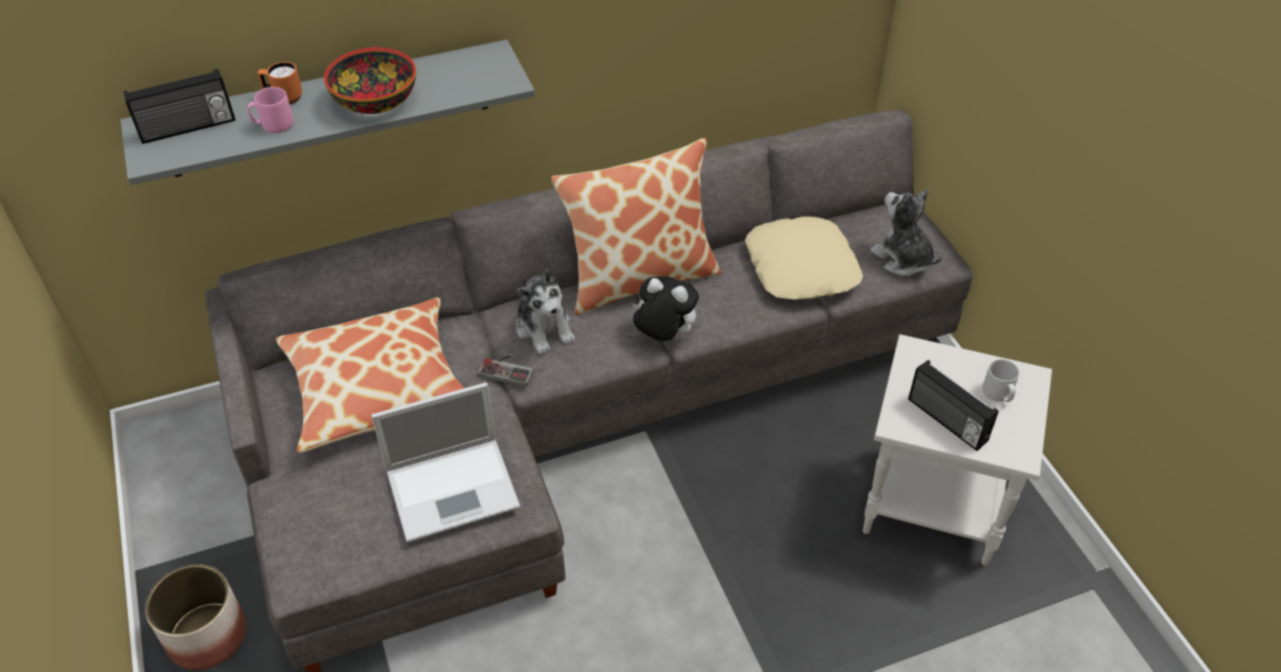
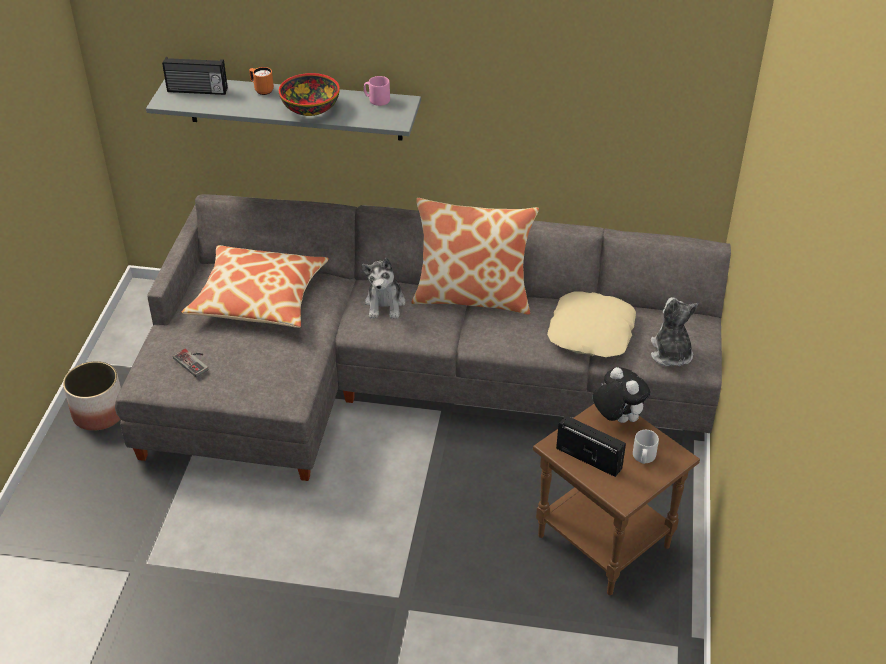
camera: 30 degrees right, 5 degrees down
pink mug [247,87,294,133] -> pink mug moved to [364,76,390,106]
laptop [371,382,520,543] -> none
game controller [478,356,534,386] -> game controller moved to [173,349,208,377]
plush toy [633,276,699,341] -> plush toy moved to [593,367,650,423]
white side table [863,334,1052,566] -> brown side table [533,404,700,595]
radio [908,360,999,451] -> radio turned 135 degrees clockwise [556,415,626,477]

